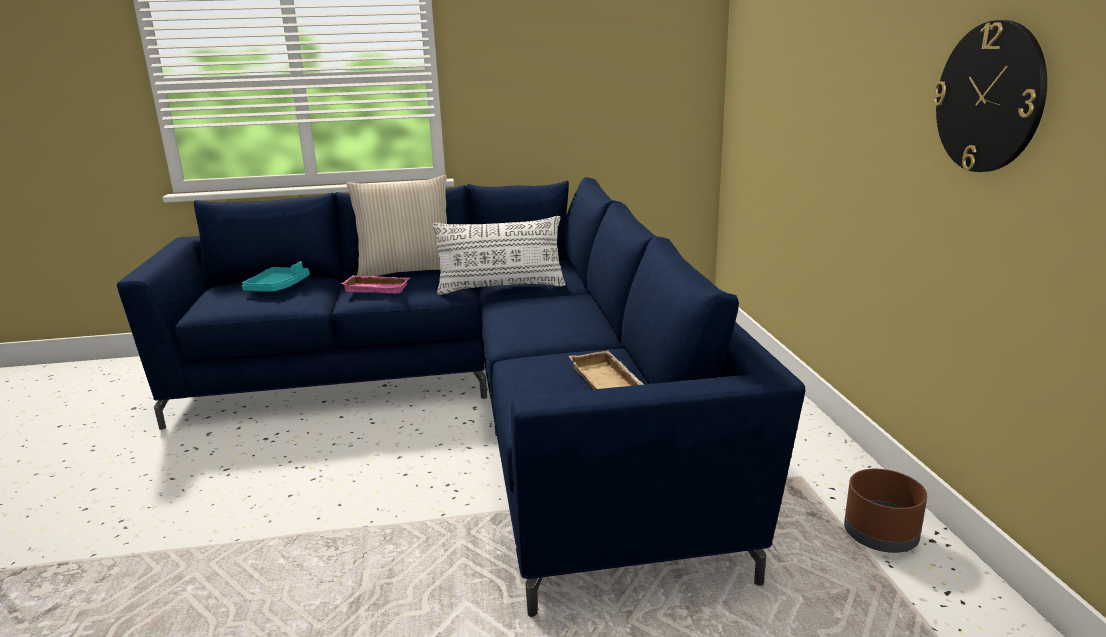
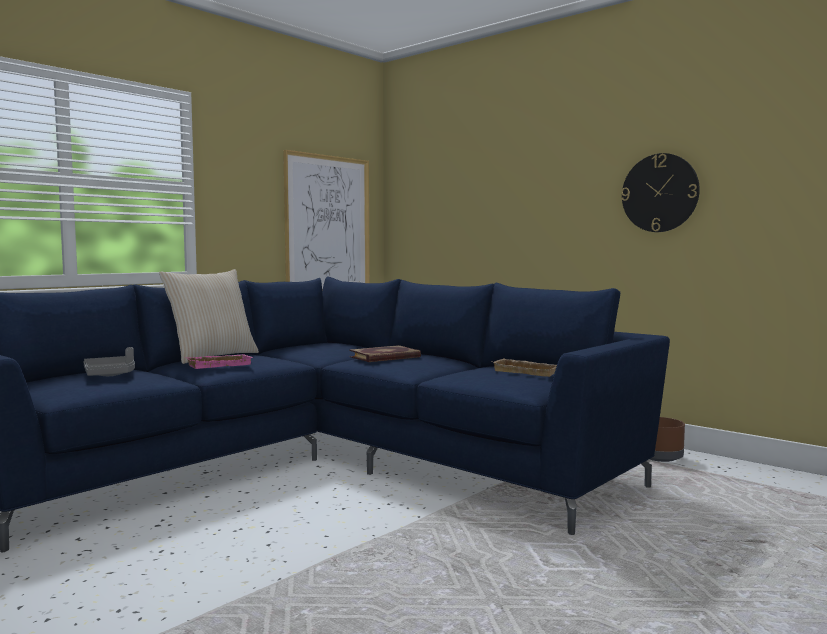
camera: 40 degrees left, 15 degrees down
turquoise tray [242,261,310,292] -> grey tray [83,347,135,376]
white pillow [433,216,566,295] -> none
none -> picture [283,150,370,290]
none -> book [349,345,421,362]

